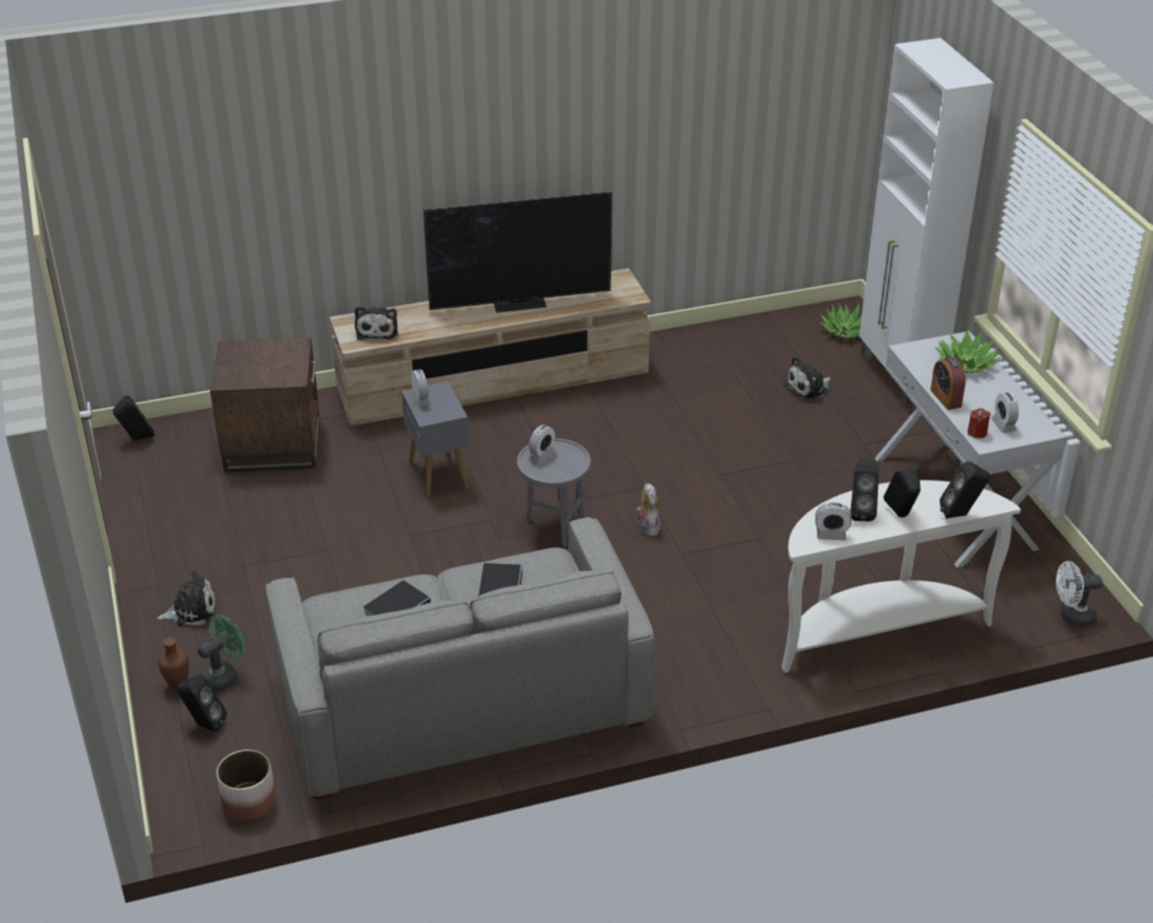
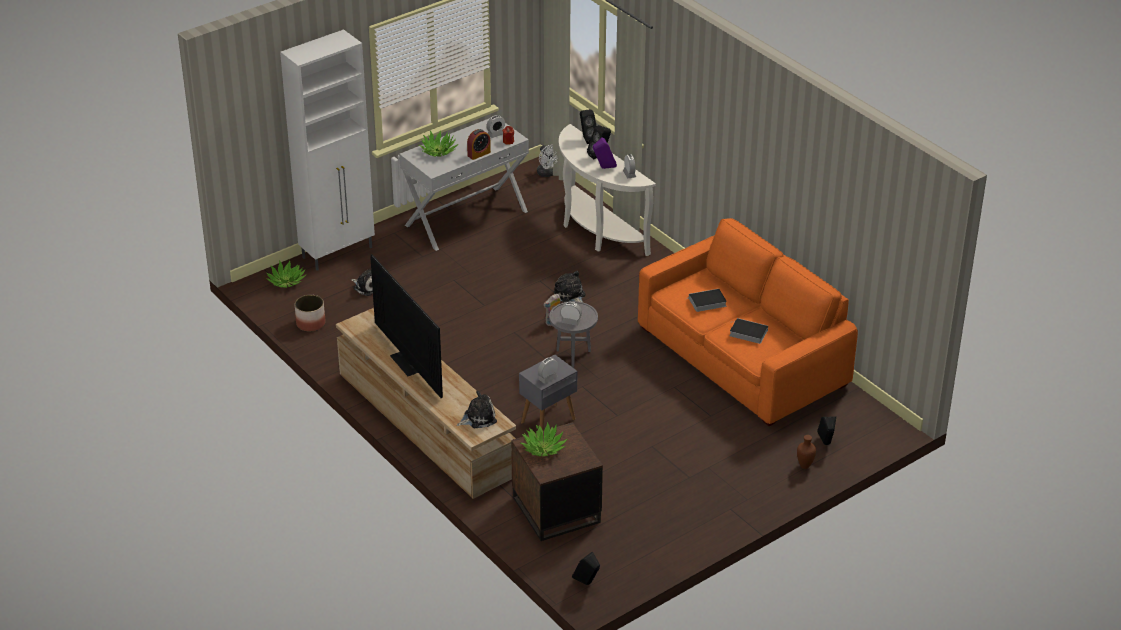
camera: 110 degrees left, 0 degrees up
plush toy [157,571,215,626] -> plush toy moved to [554,271,586,303]
green fan [198,615,245,691] -> none
planter [216,750,276,821] -> planter moved to [295,295,325,332]
grey sofa [266,517,655,799] -> orange sofa [638,218,858,426]
black speaker [851,459,879,522] -> purple speaker [593,137,617,169]
none -> potted plant [521,422,568,456]

